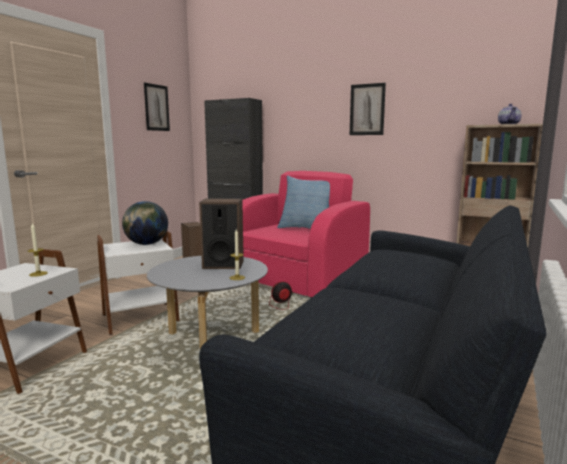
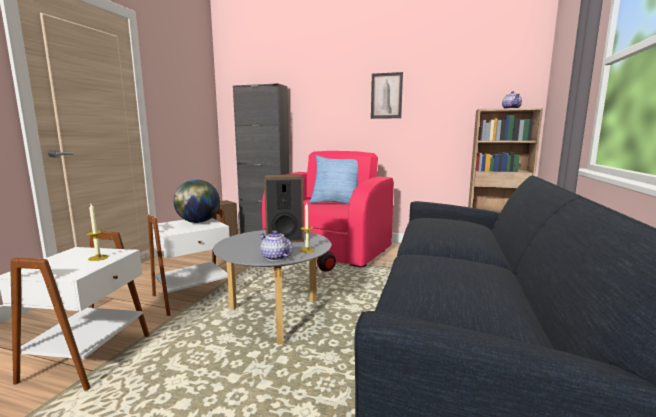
camera: 10 degrees left, 0 degrees up
picture [144,83,170,131] -> none
none -> teapot [259,231,293,261]

